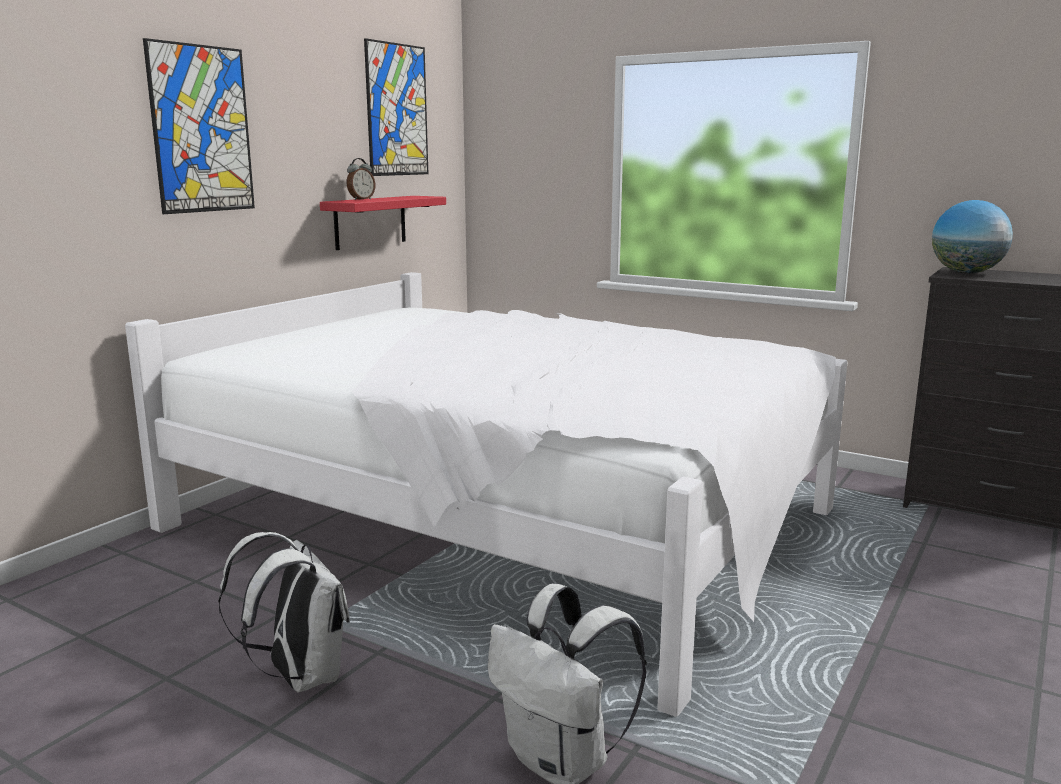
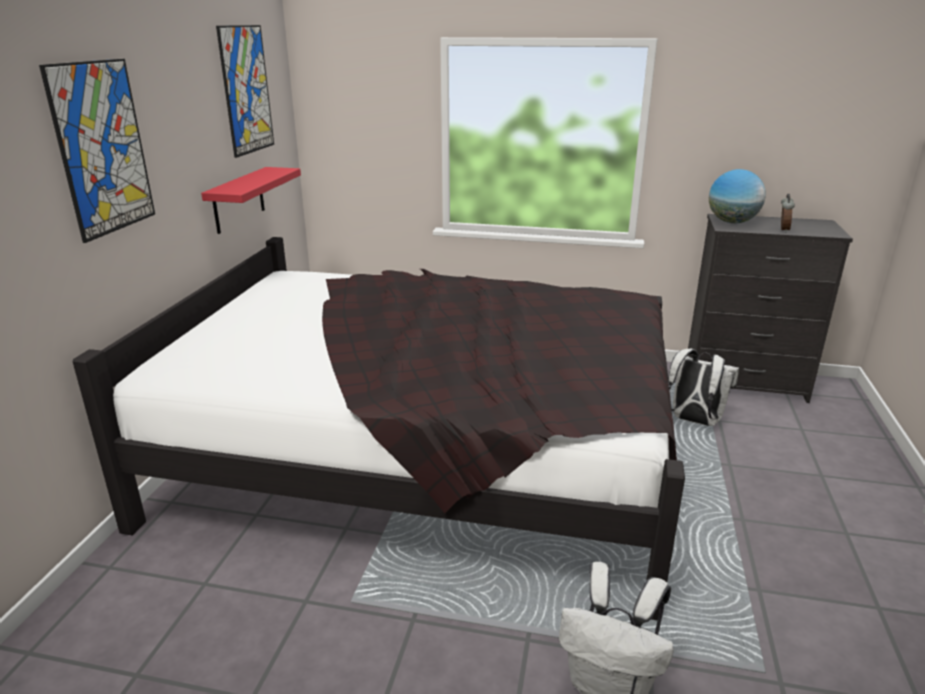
camera: 20 degrees left, 10 degrees up
white bed [125,272,848,717] -> black bed [72,237,685,620]
white backpack [219,532,350,693] -> white backpack moved to [668,349,739,426]
alarm clock [347,158,375,200] -> alarm clock moved to [781,194,795,232]

